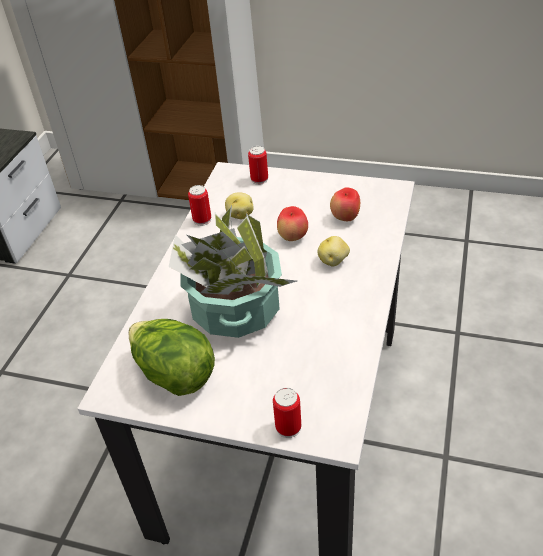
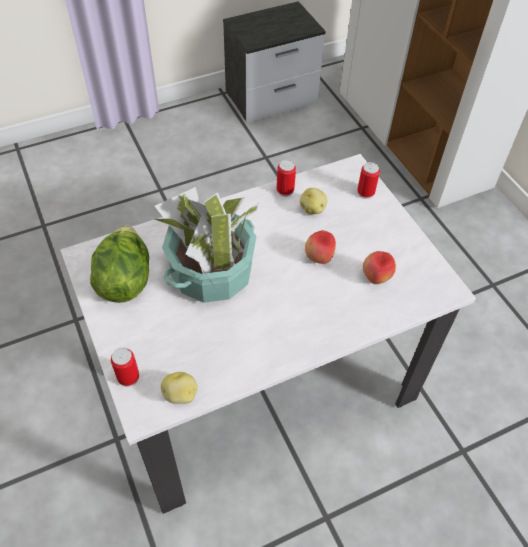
camera: 45 degrees right, 10 degrees up
potato [317,236,350,266] -> potato moved to [161,372,198,404]

